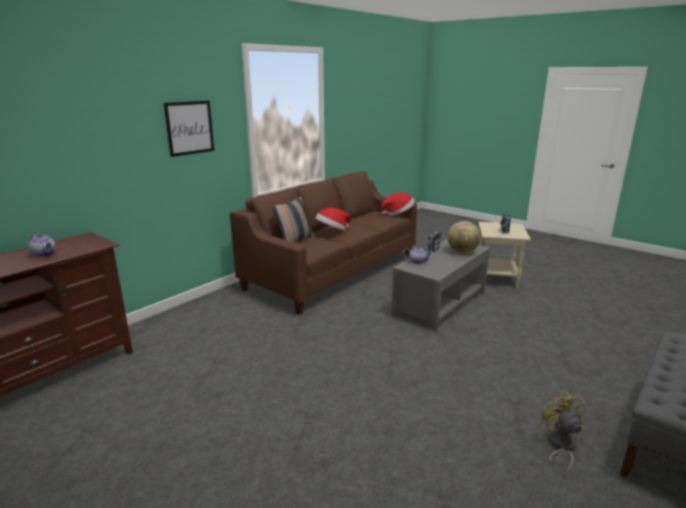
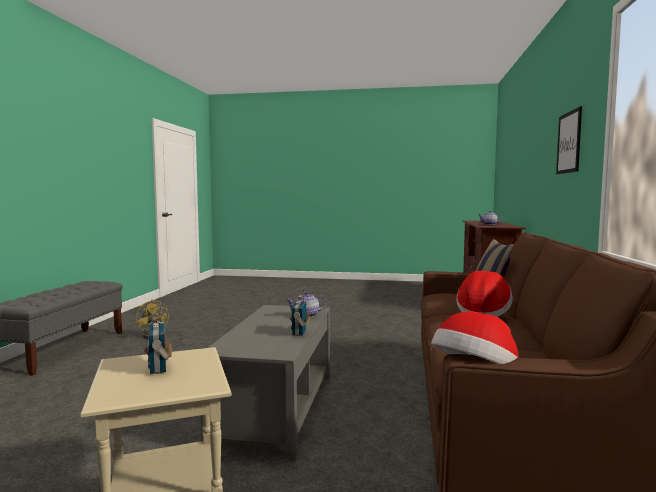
camera: 150 degrees right, 15 degrees down
globe [447,221,481,253] -> none

